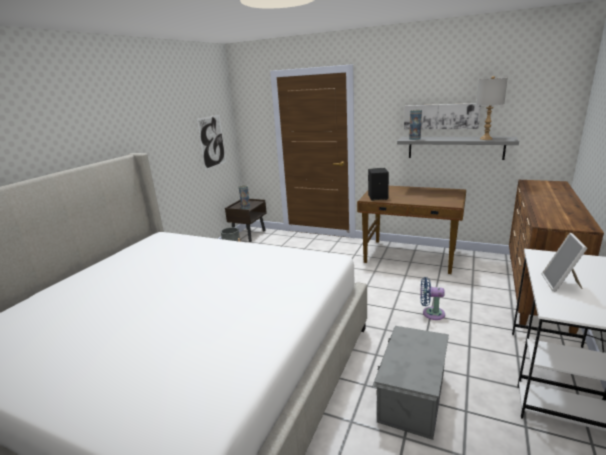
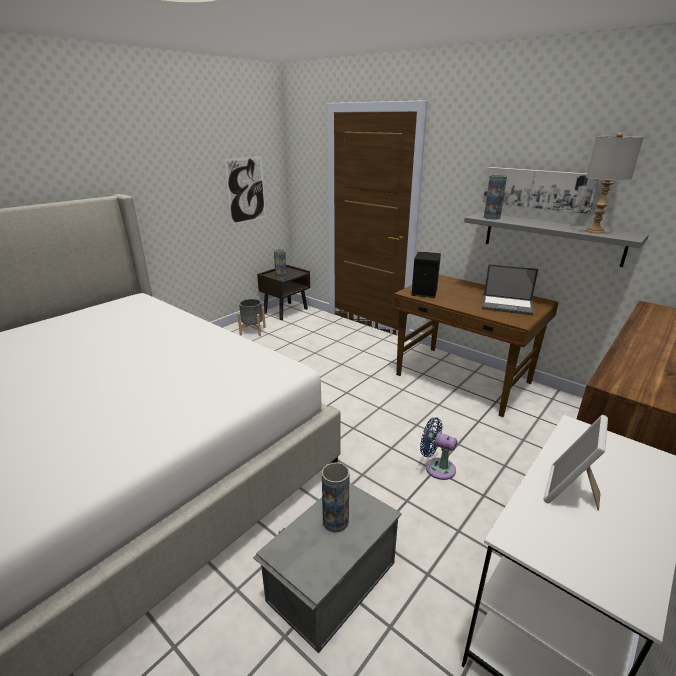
camera: 15 degrees right, 5 degrees up
none -> vase [322,462,350,533]
none -> laptop [482,264,538,315]

